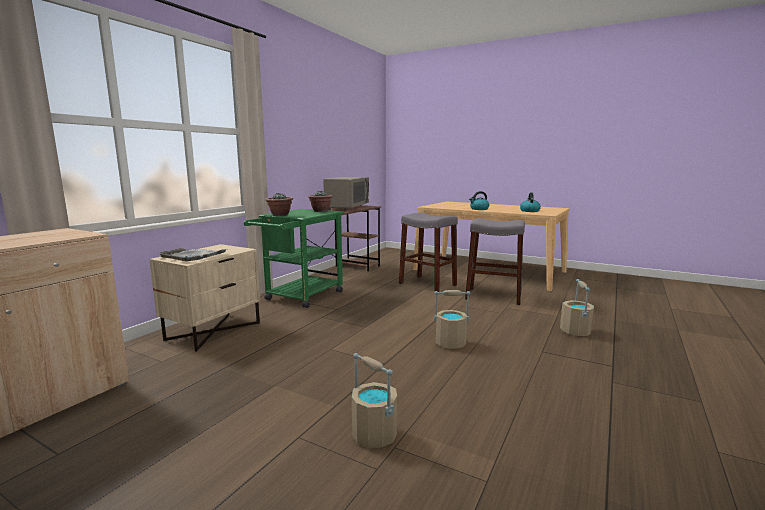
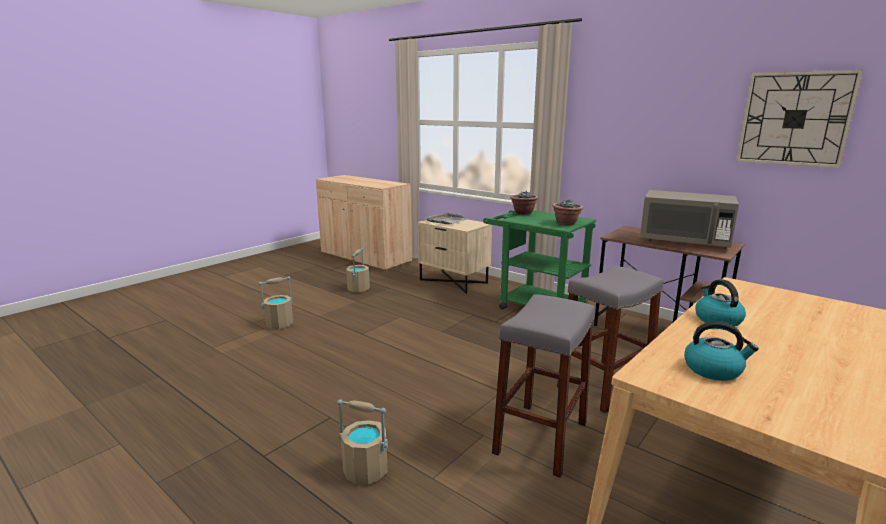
camera: 100 degrees right, 5 degrees up
beige bucket [434,290,470,349] -> beige bucket moved to [346,248,370,292]
none -> wall clock [736,69,863,168]

